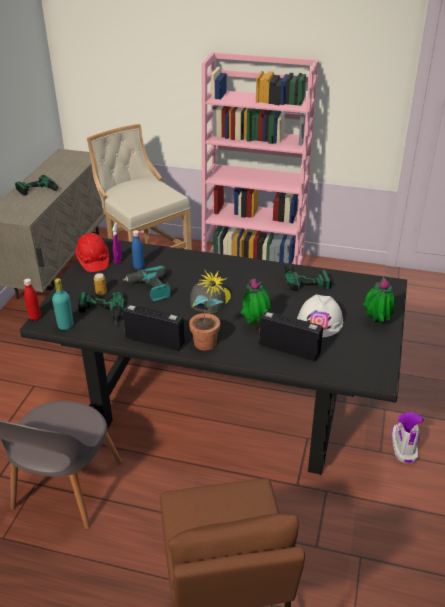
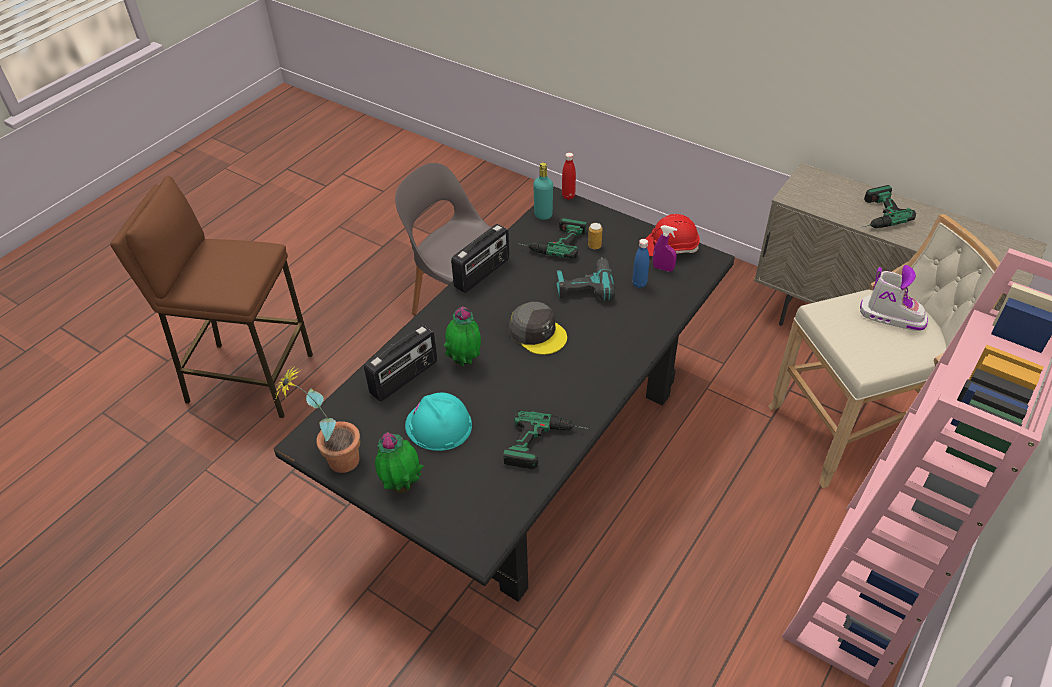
camera: 110 degrees right, 10 degrees up
potted plant [189,271,227,351] -> potted plant moved to [275,365,361,473]
white hard hat [297,294,343,337] -> turquoise hard hat [405,393,472,451]
boot [391,412,424,463] -> boot moved to [860,265,928,331]

